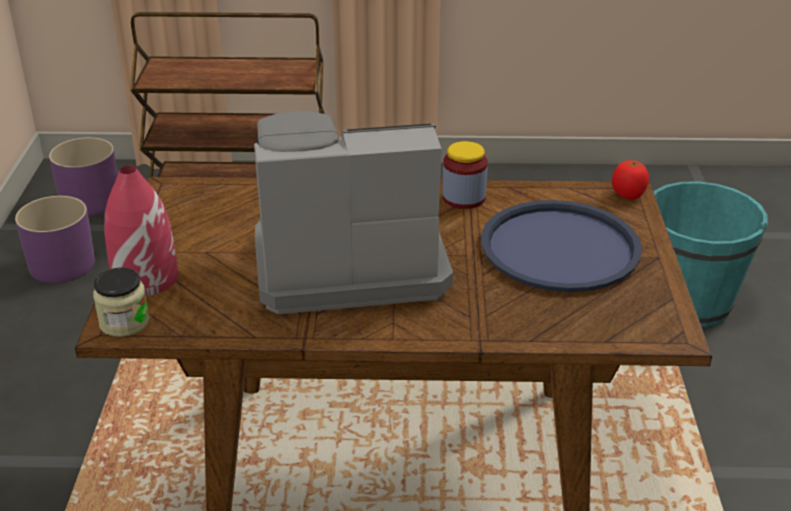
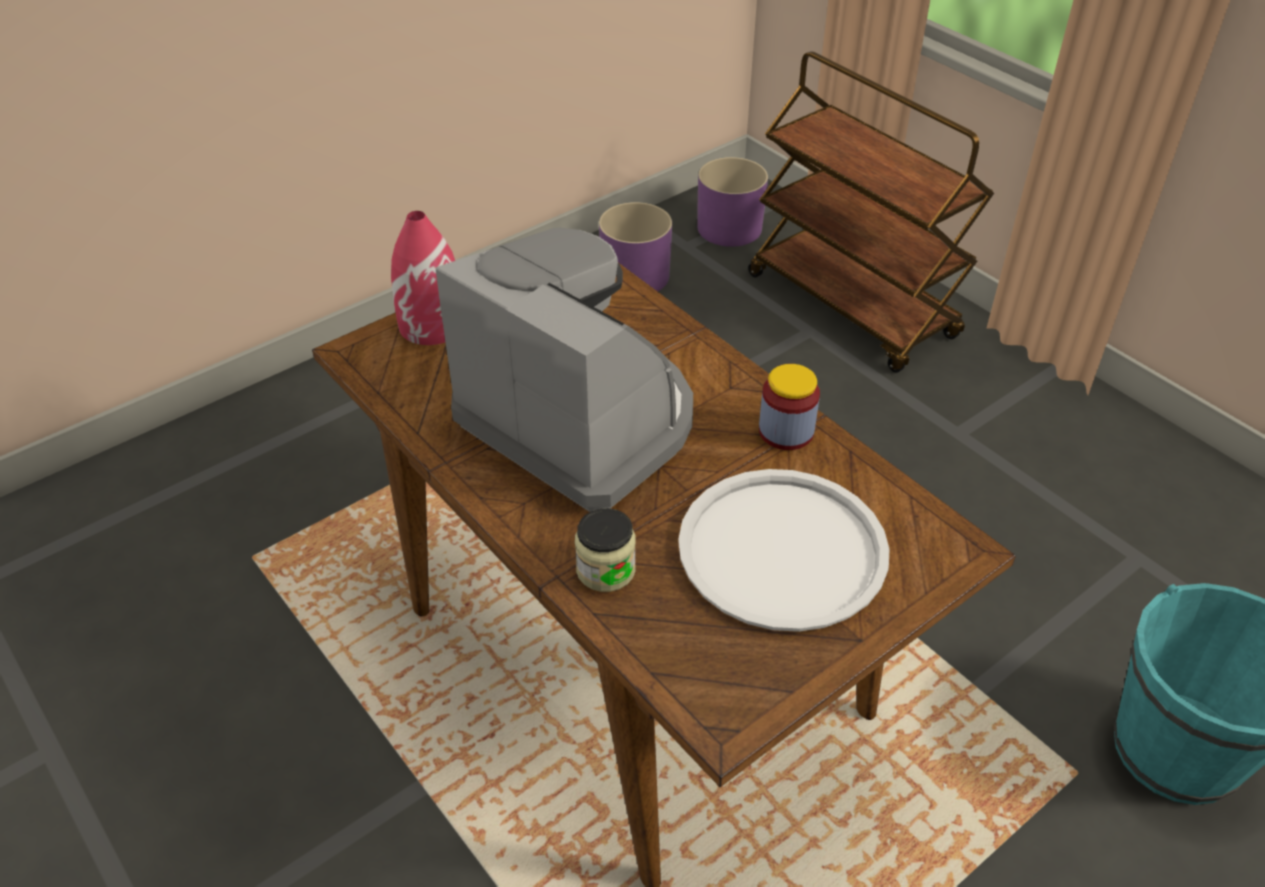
camera: 50 degrees right, 10 degrees up
jar [93,268,149,337] -> jar moved to [575,508,636,592]
blue tray [481,200,642,292] -> white tray [678,469,890,632]
tomato [612,160,649,200] -> none

